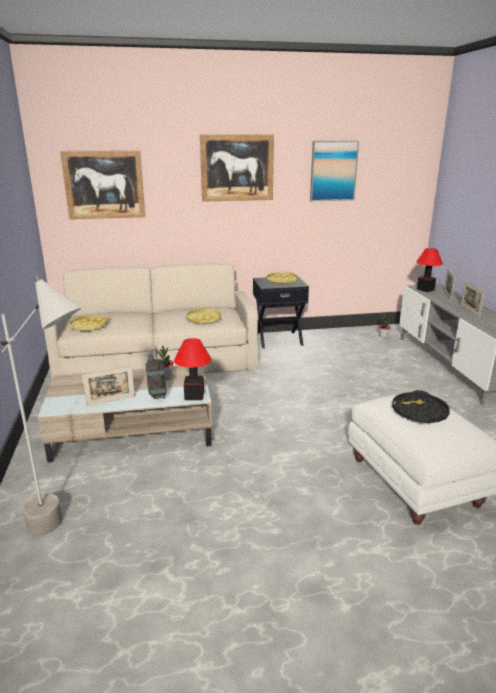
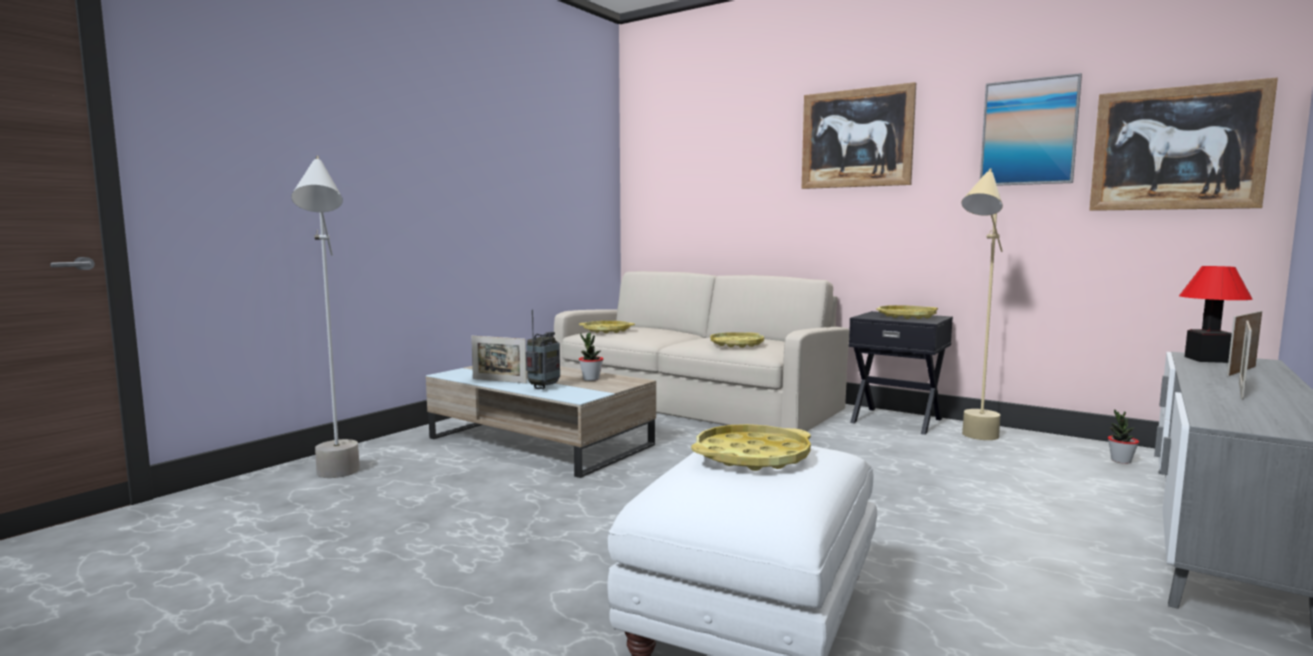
camera: 45 degrees right, 15 degrees down
picture [60,150,145,219] -> picture moved to [1089,77,1278,211]
table lamp [174,338,211,400] -> none
black tray [392,390,450,423] -> yellow tray [691,424,811,471]
none -> beige floor lamp [961,168,1003,440]

